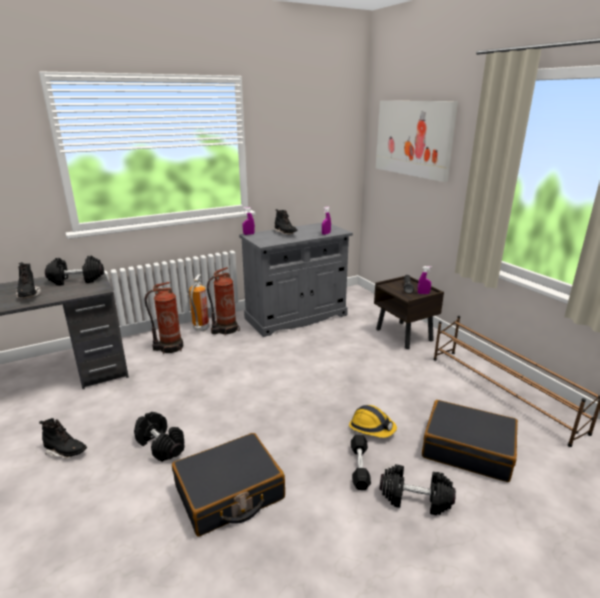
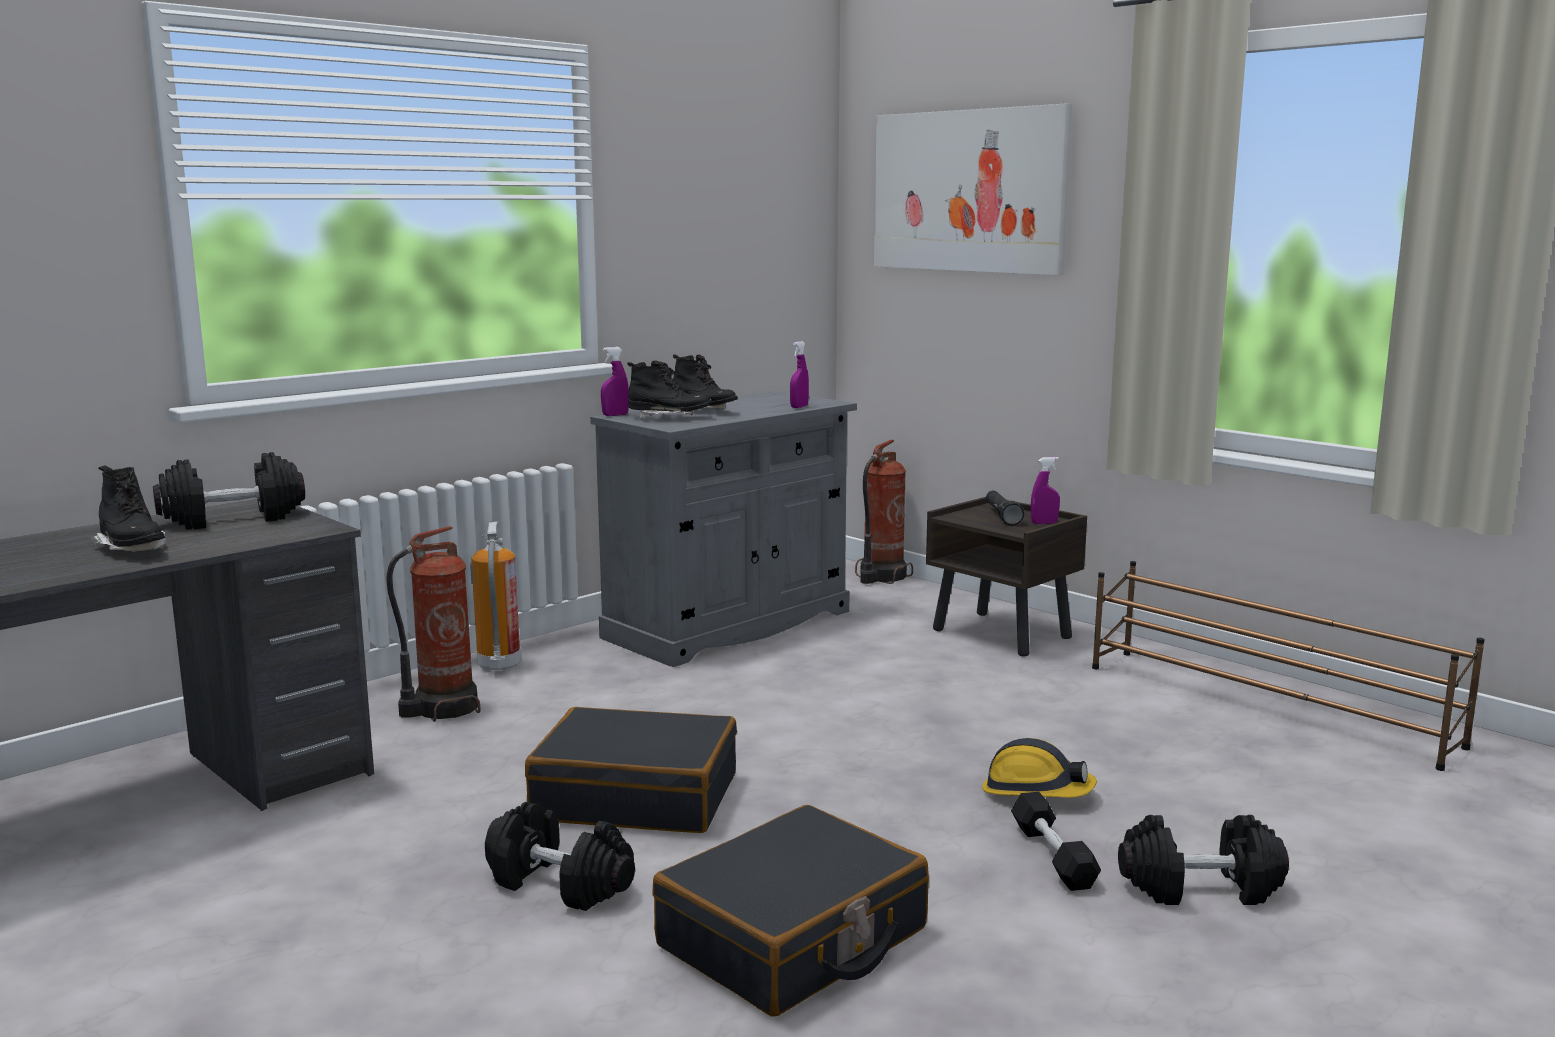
camera: 15 degrees left, 10 degrees down
black boot [39,418,87,459] -> black boot moved to [627,360,712,419]
fire extinguisher [207,267,240,335] -> fire extinguisher moved to [855,440,913,584]
black suitcase [422,400,518,482] -> black suitcase moved to [525,707,737,833]

